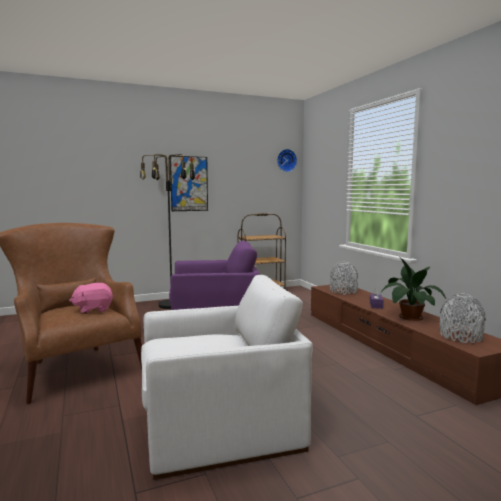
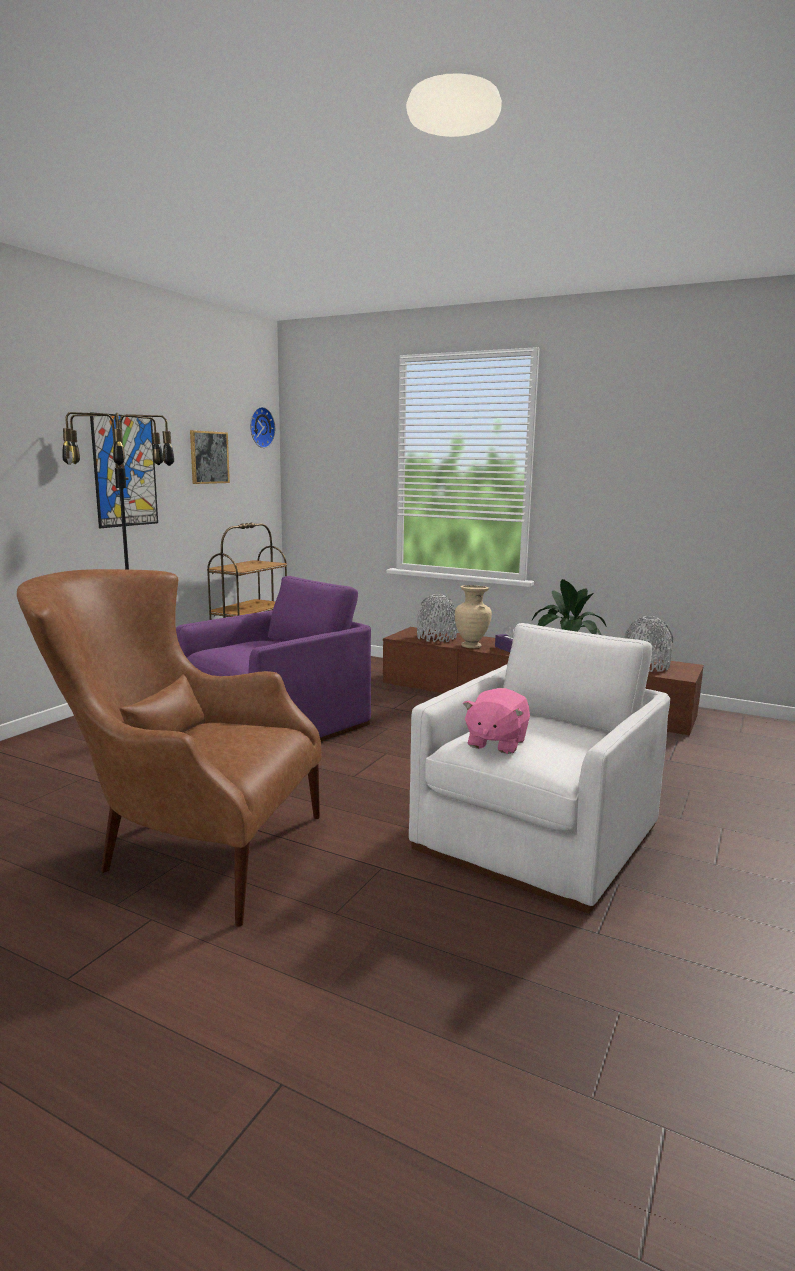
camera: 40 degrees left, 5 degrees up
pink plush toy [69,283,113,314] -> pink plush toy moved to [463,688,530,754]
none -> picture [190,430,230,484]
none -> beige vase [455,585,492,648]

